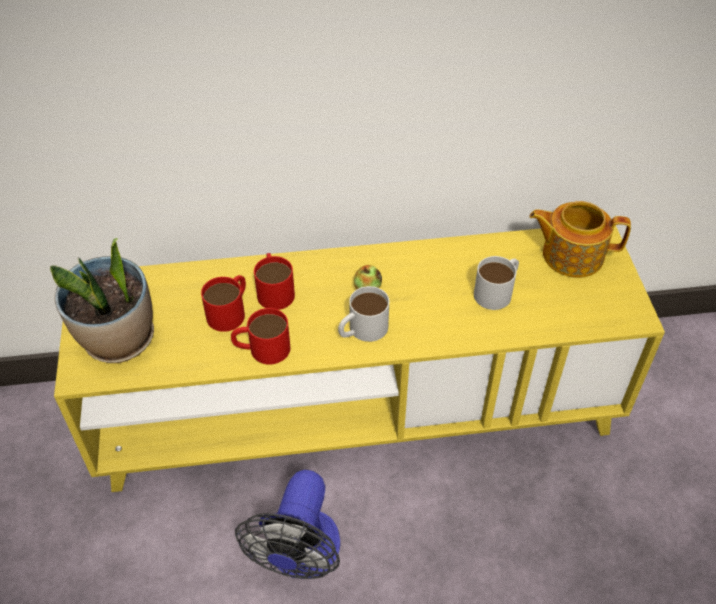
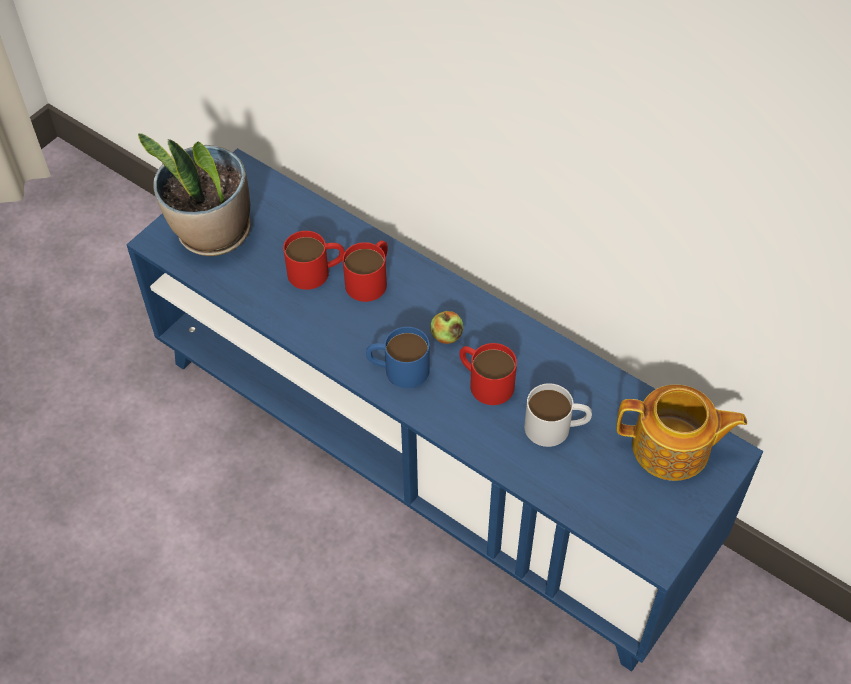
camera: 45 degrees right, 5 degrees up
yellow tv stand [54,226,665,492] -> blue tv stand [126,148,763,672]
red mug [231,308,290,365] -> red mug moved to [459,343,517,405]
fan [235,470,340,579] -> none
white mug [338,286,389,342] -> blue mug [366,327,430,388]
teapot [529,201,631,278] -> teapot turned 135 degrees clockwise [617,384,747,481]

